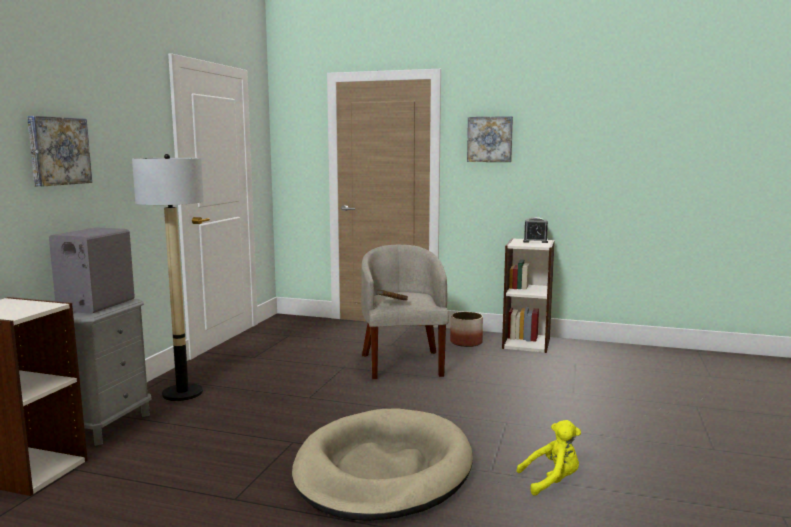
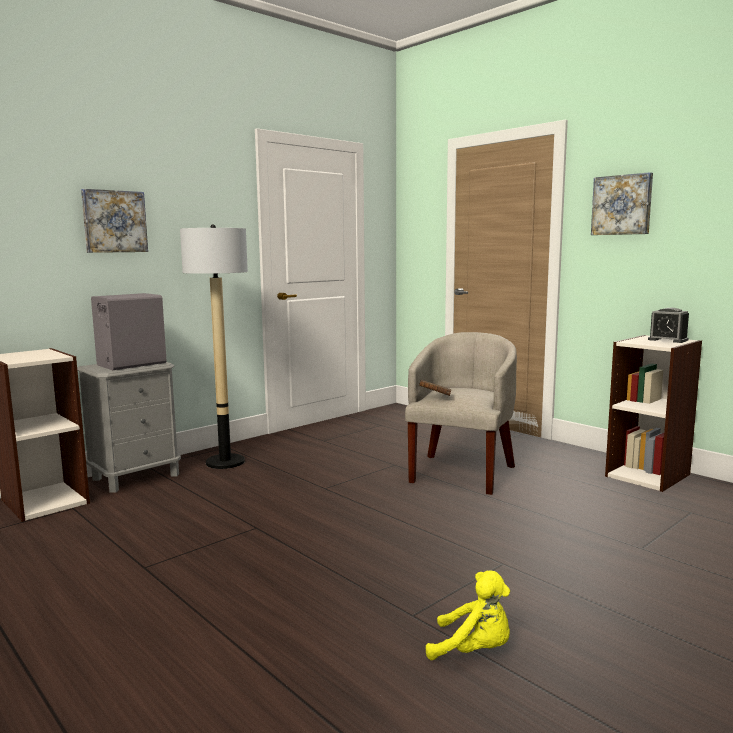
camera: 30 degrees right, 0 degrees up
beige dog bed [292,409,473,521] -> none
planter [450,312,483,347] -> none

